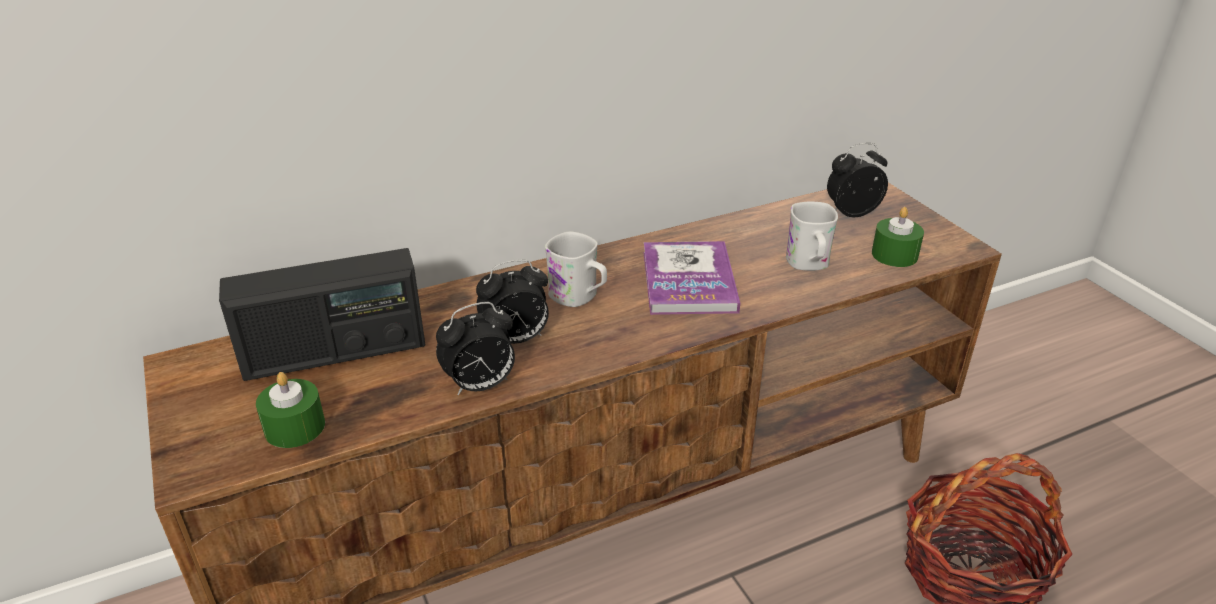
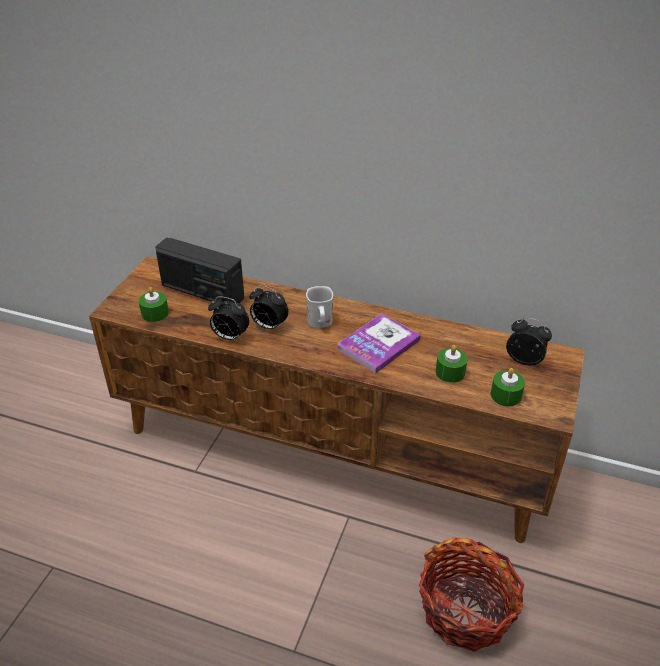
camera: 45 degrees right, 5 degrees up
white mug [786,201,838,271] -> green candle [436,345,468,383]

